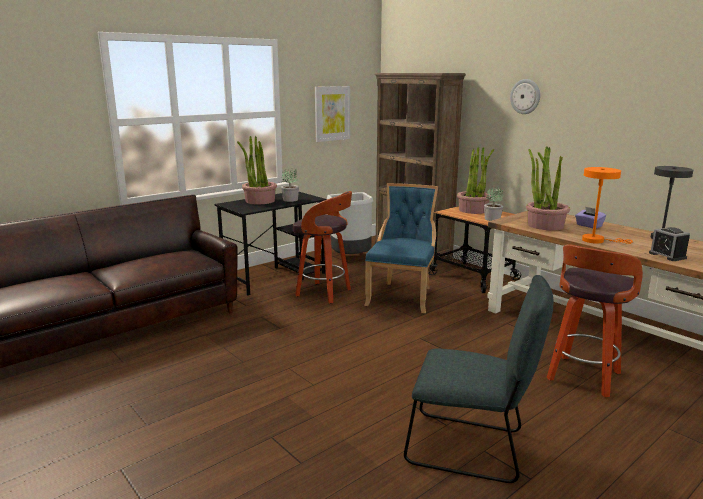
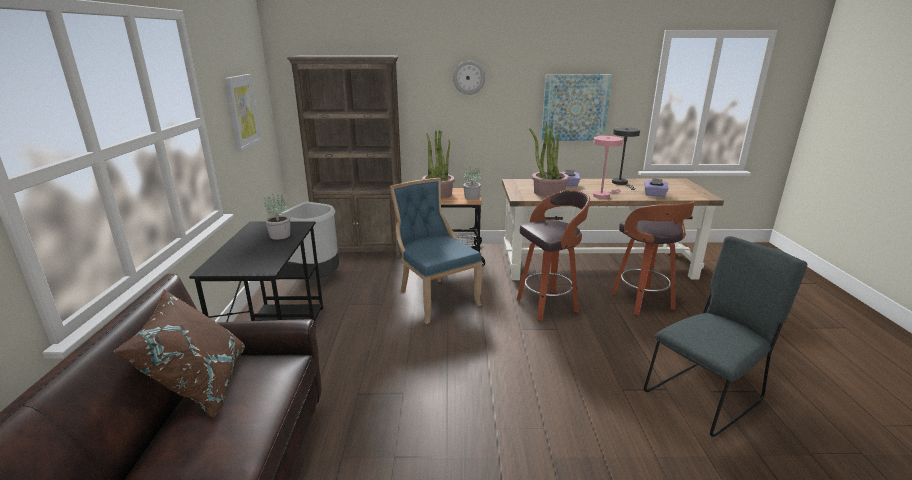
camera: 50 degrees left, 5 degrees up
potted plant [237,136,277,204] -> none
stool [293,191,352,304] -> stool moved to [517,190,590,321]
orange table lamp [582,167,633,244] -> pink table lamp [593,136,623,199]
alarm clock [649,227,690,261] -> purple tissue box [644,178,668,197]
none -> brown pillow [113,289,245,418]
none -> picture [541,74,612,141]

